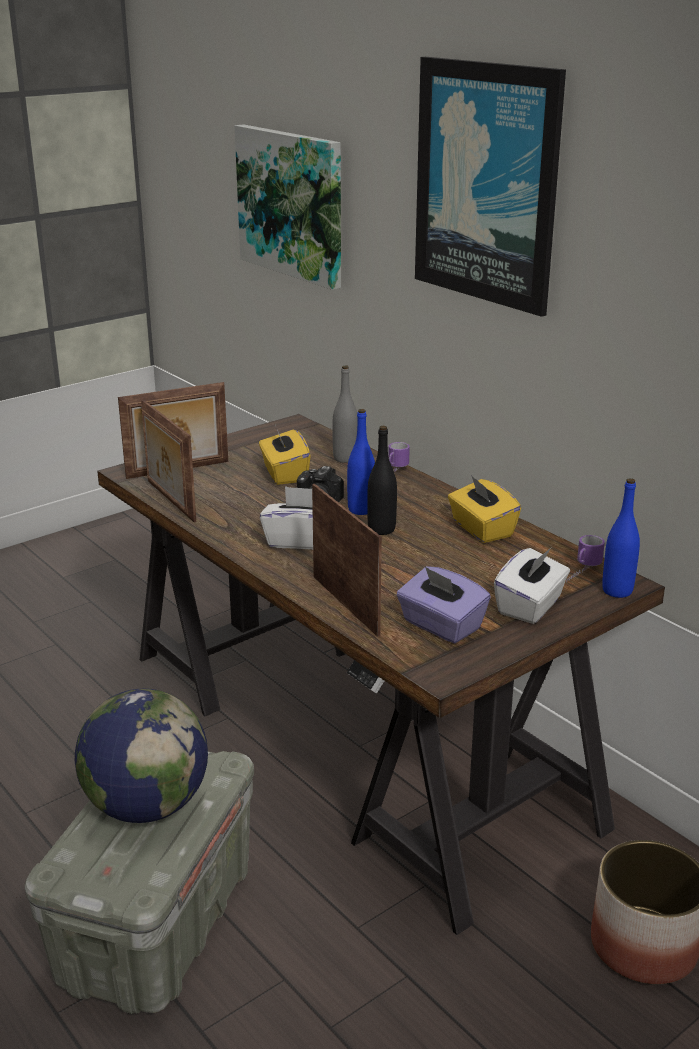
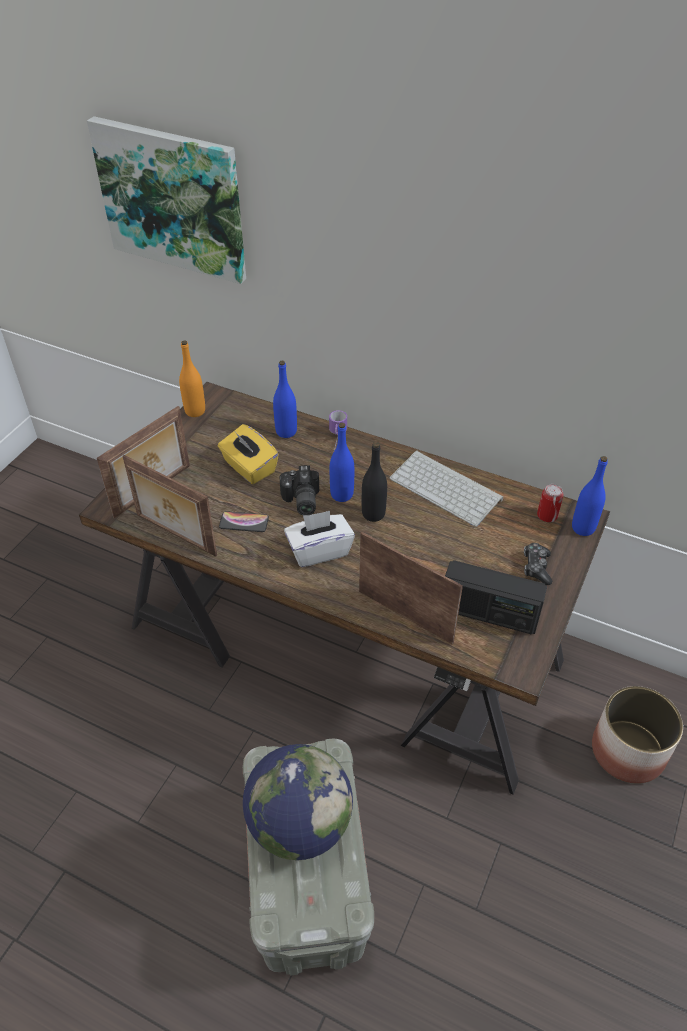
camera: 25 degrees left, 20 degrees up
grey bottle [332,365,358,463] -> blue bottle [273,360,297,438]
purple tissue box [397,566,491,643] -> radio [445,560,547,634]
picture [415,57,566,317] -> none
yellow tissue box [448,475,521,543] -> keyboard [390,451,503,527]
white tissue box [494,548,570,624] -> game controller [524,543,552,585]
mug [566,535,605,582] -> can [537,484,563,522]
none -> orange bottle [179,340,205,417]
none -> phone [219,511,269,532]

